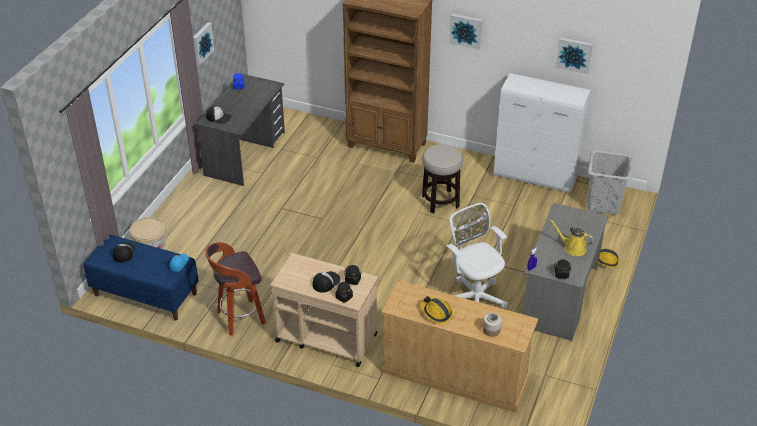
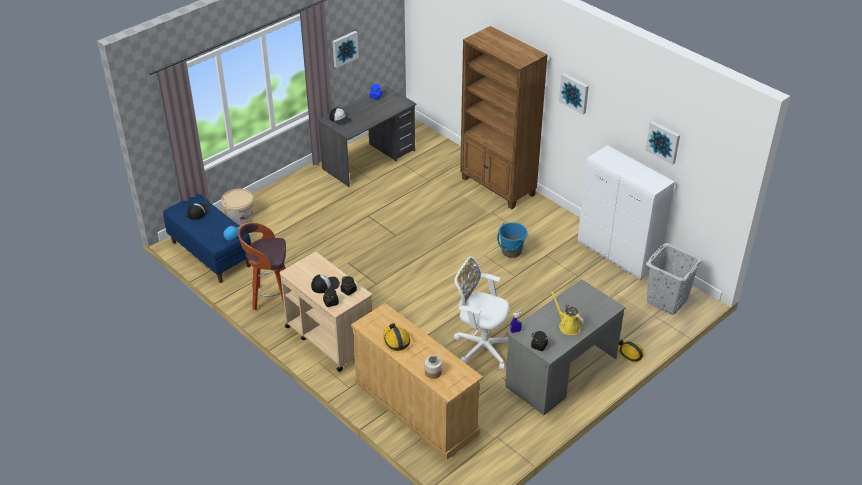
camera: 25 degrees right, 0 degrees up
stool [422,144,463,213] -> blue bucket [497,222,528,258]
white office chair [446,203,508,309] -> white office chair turned 60 degrees counterclockwise [454,256,509,370]

